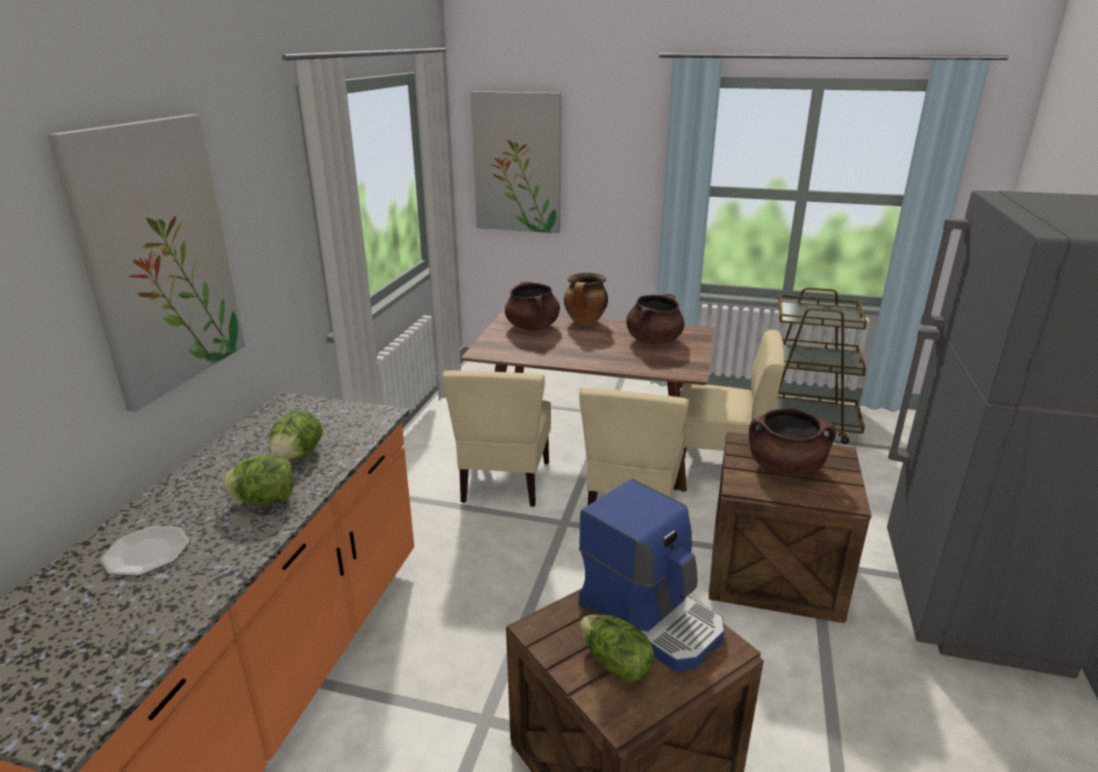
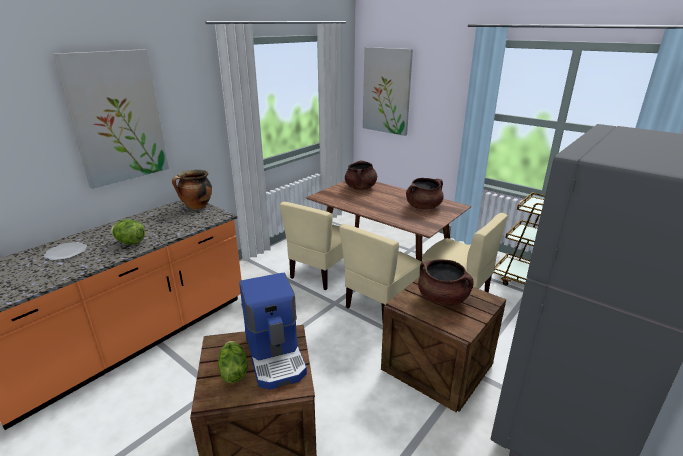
camera: 25 degrees right, 0 degrees up
lettuce [269,410,323,460] -> none
cooking pot [564,273,608,326] -> cooking pot moved to [172,170,212,209]

